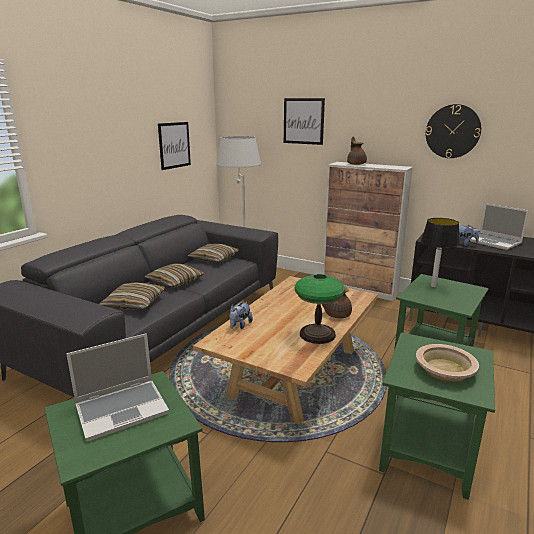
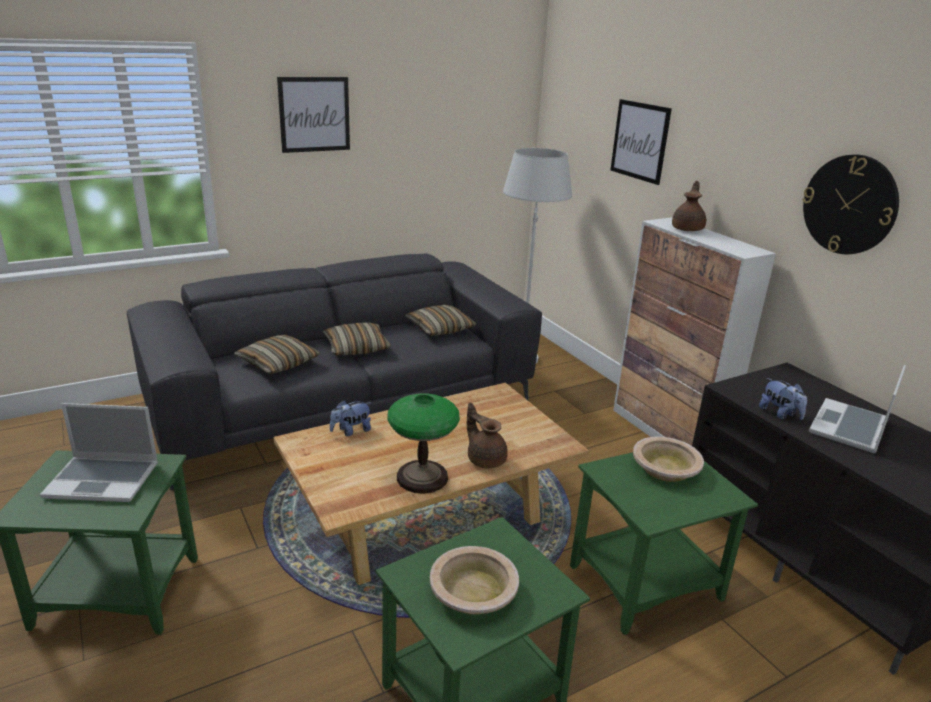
camera: 30 degrees right, 5 degrees up
picture [158,122,191,170] -> picture moved to [277,77,350,153]
table lamp [421,218,460,288] -> beige bowl [633,436,704,482]
laptop [470,203,529,250] -> laptop turned 45 degrees clockwise [809,365,906,453]

